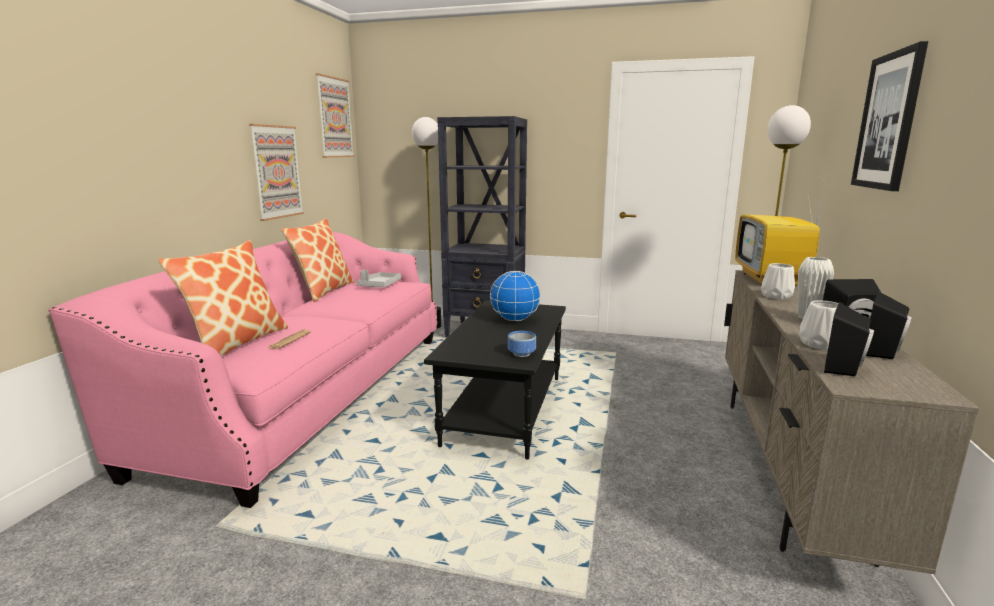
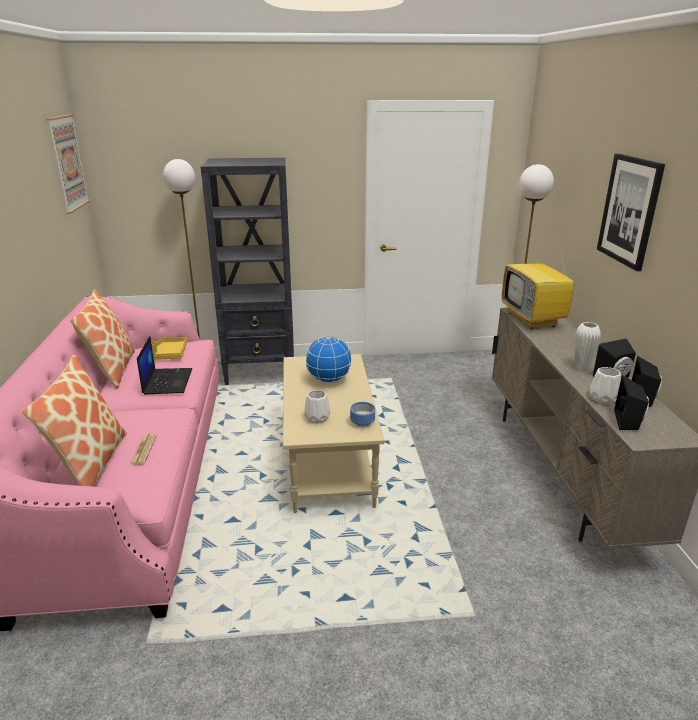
camera: 20 degrees left, 10 degrees up
picture [249,124,304,221] -> none
grey tray [357,270,401,287] -> yellow tray [151,337,187,360]
black coffee table [424,301,566,459] -> beige coffee table [283,354,384,513]
white vase [761,263,795,300] -> white vase moved to [304,390,330,424]
none -> laptop [137,336,192,394]

